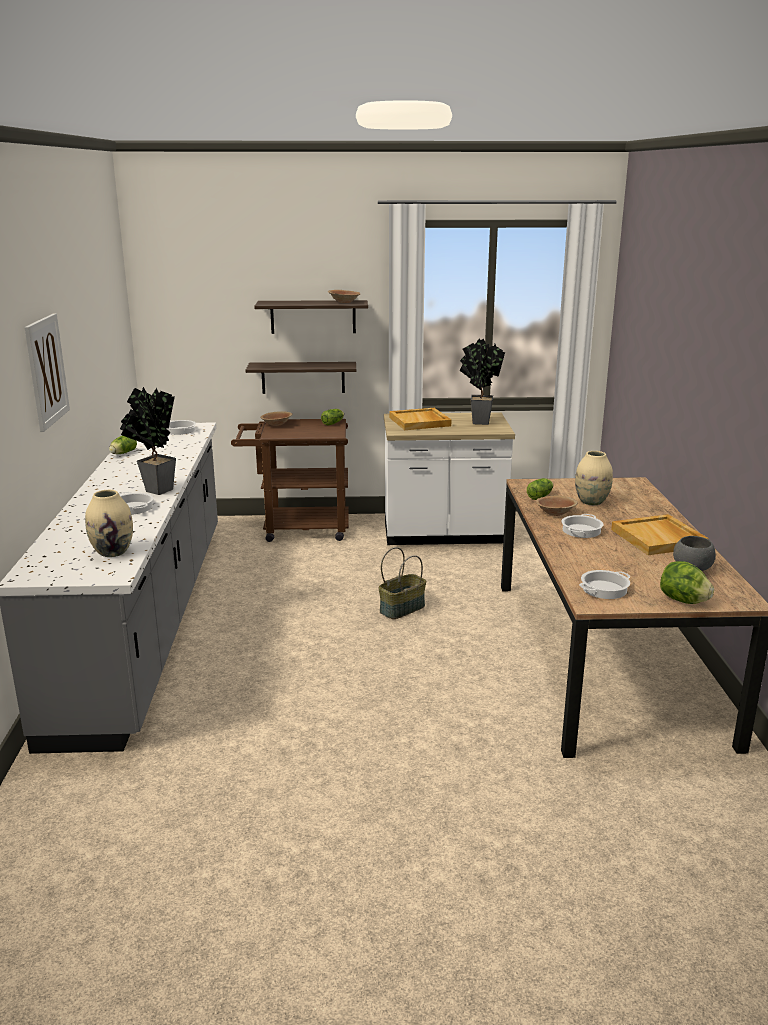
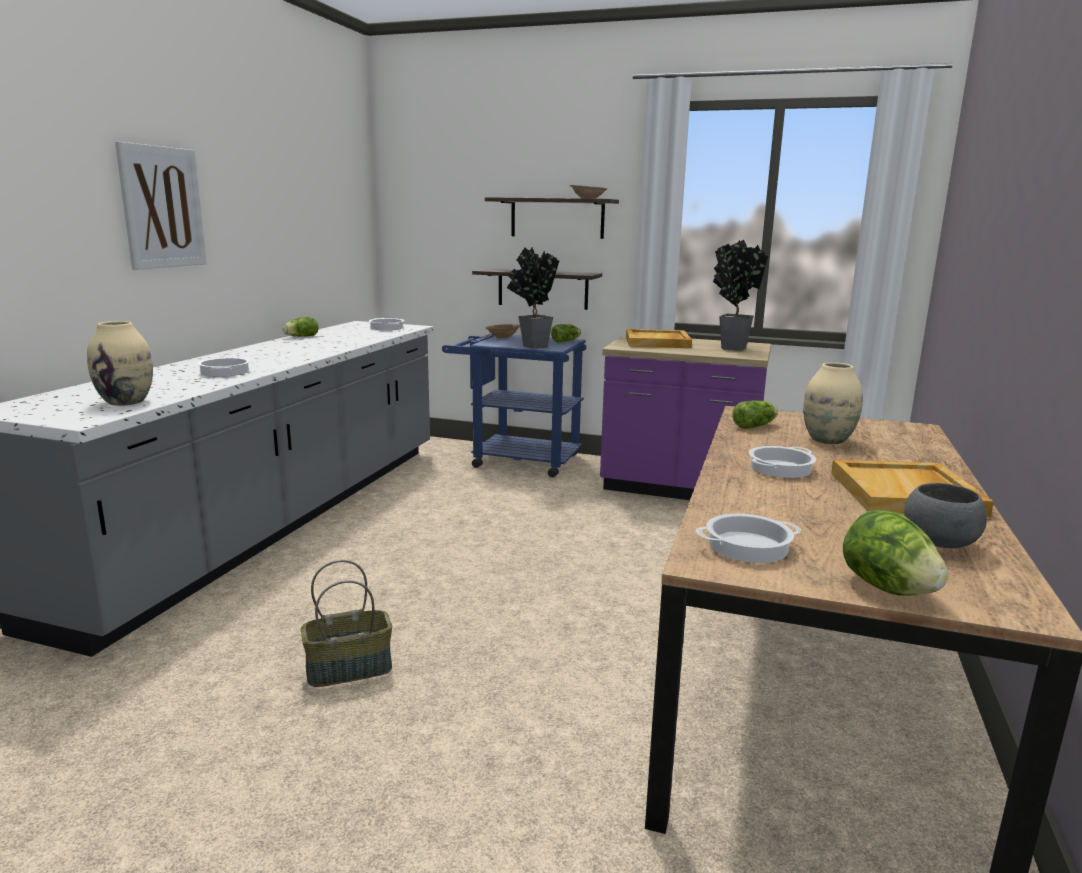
camera: 20 degrees right, 5 degrees down
potted plant [120,387,176,495] -> potted plant moved to [507,247,559,349]
brown cart [231,419,349,542] -> blue cart [442,334,586,477]
basket [378,547,426,619] -> basket moved to [301,560,392,687]
white counter [384,412,515,545] -> purple counter [600,334,771,500]
brown bowl [536,496,578,516] -> none

